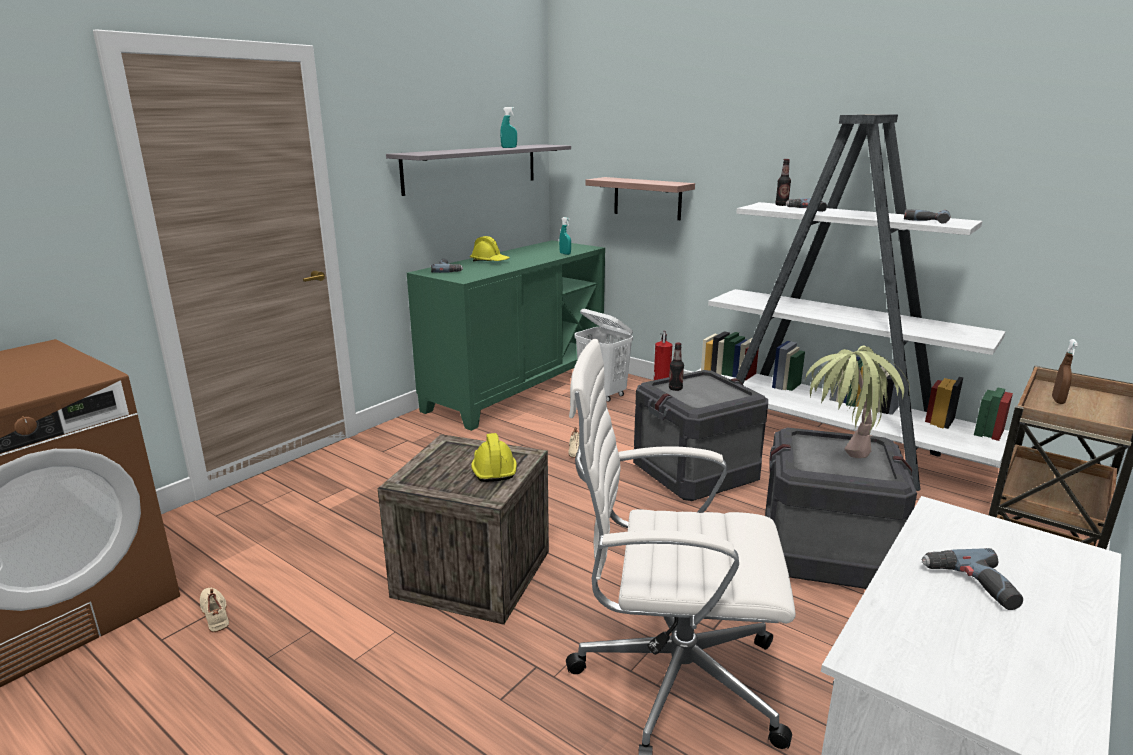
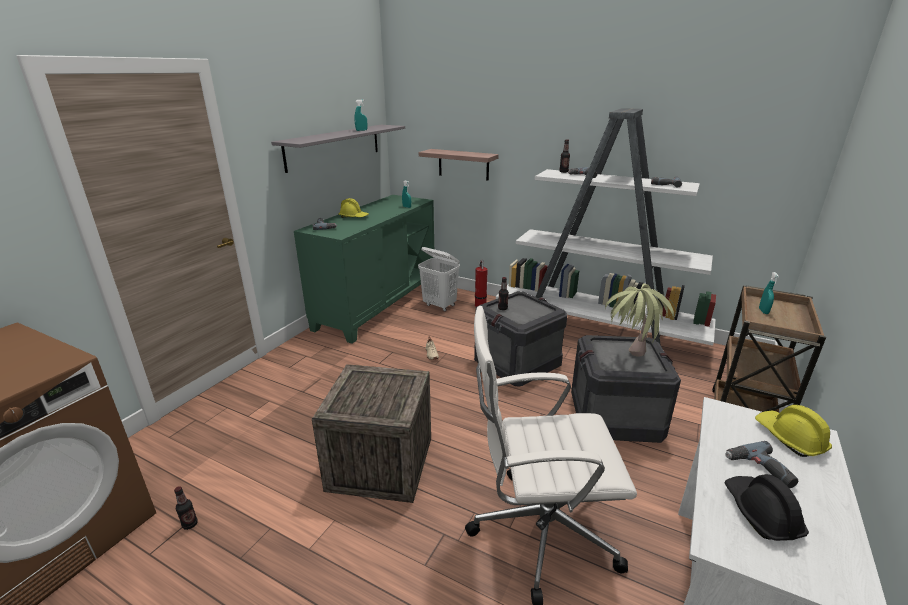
camera: 10 degrees left, 5 degrees up
beige shoe [200,587,229,632] -> bottle [174,486,198,530]
yellow hard hat [471,433,517,482] -> yellow hard hat moved to [755,405,832,457]
brown spray bottle [1052,339,1078,404] -> turquoise spray bottle [759,272,779,314]
none -> black hard hat [725,474,809,541]

